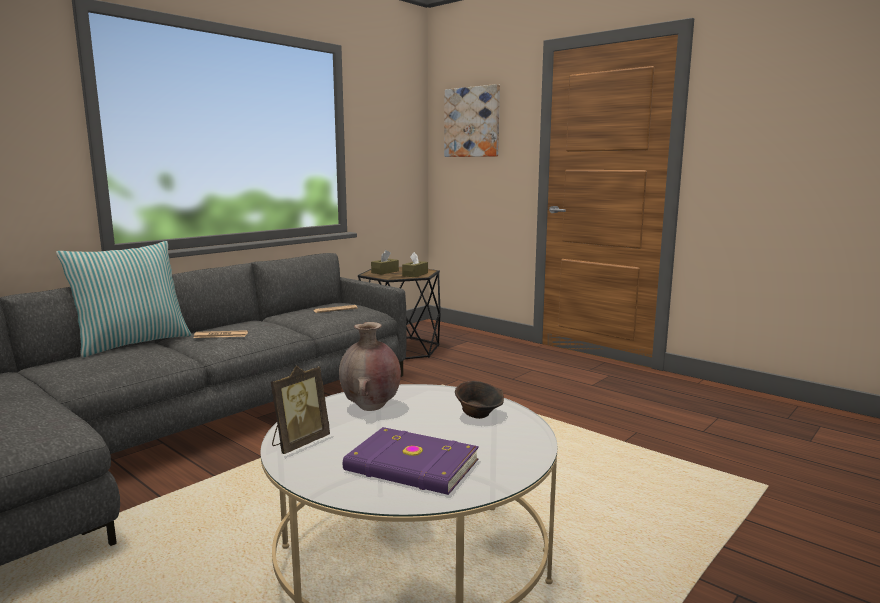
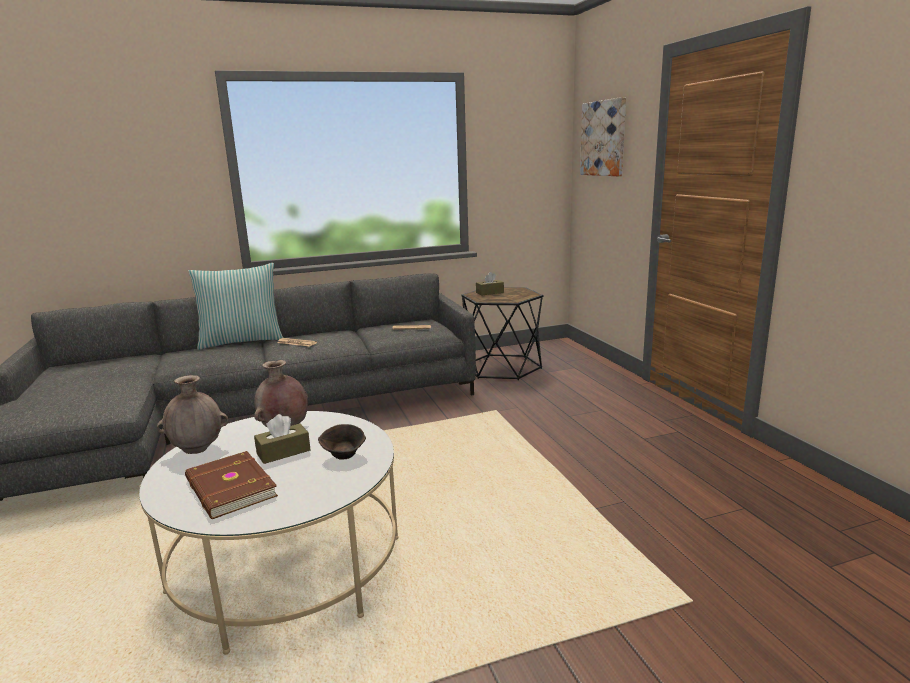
camera: 30 degrees right, 5 degrees up
picture frame [271,366,330,454] -> brown vase [157,375,228,454]
purple book [343,427,479,495] -> brown book [185,451,278,519]
brown tissue box [402,252,428,277] -> brown tissue box moved to [254,414,311,464]

